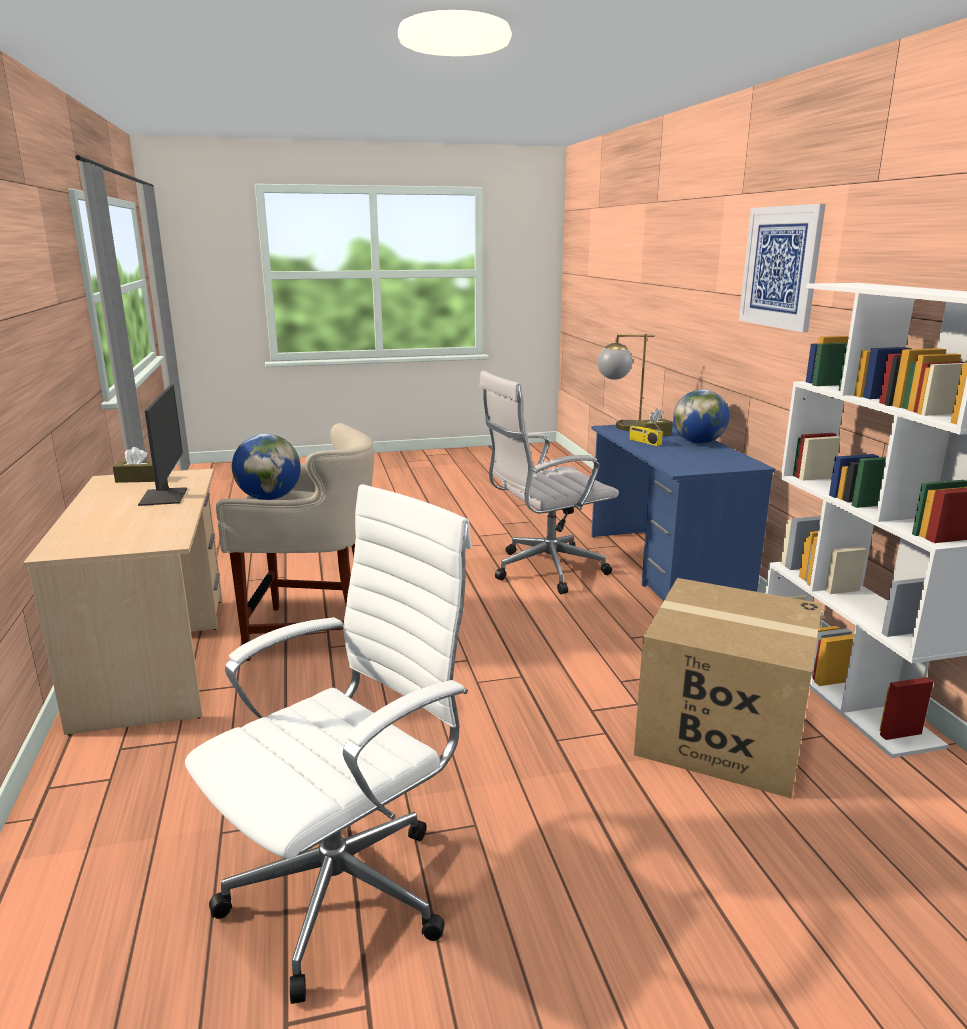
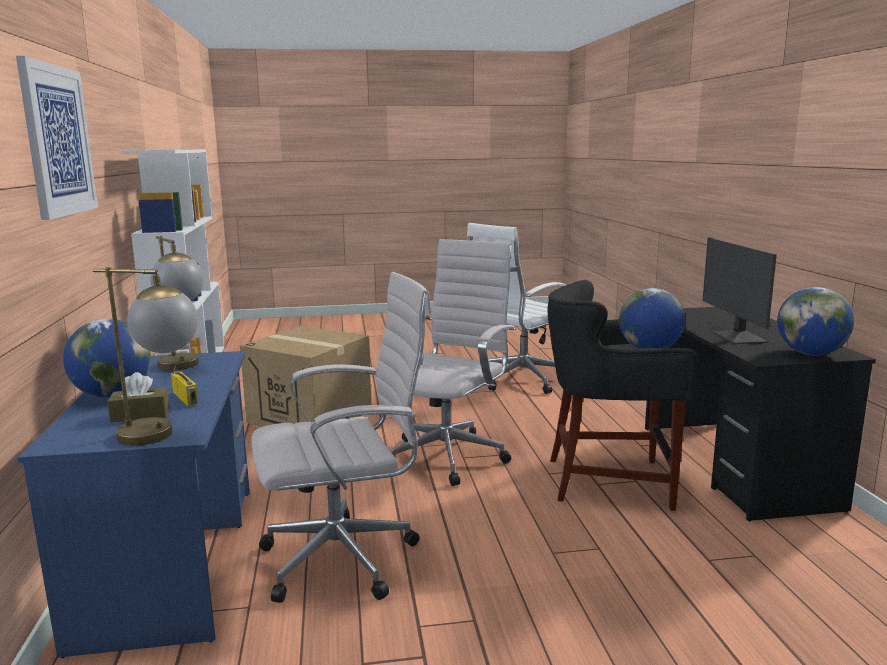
camera: 175 degrees left, 5 degrees down
beige desk [23,469,222,735] -> black desk [645,307,876,522]
brown tissue box [113,447,155,483] -> globe [777,287,854,355]
beige stool [216,423,374,661] -> black stool [547,280,697,511]
none -> table lamp [150,236,204,371]
none -> white office chair [391,239,516,486]

